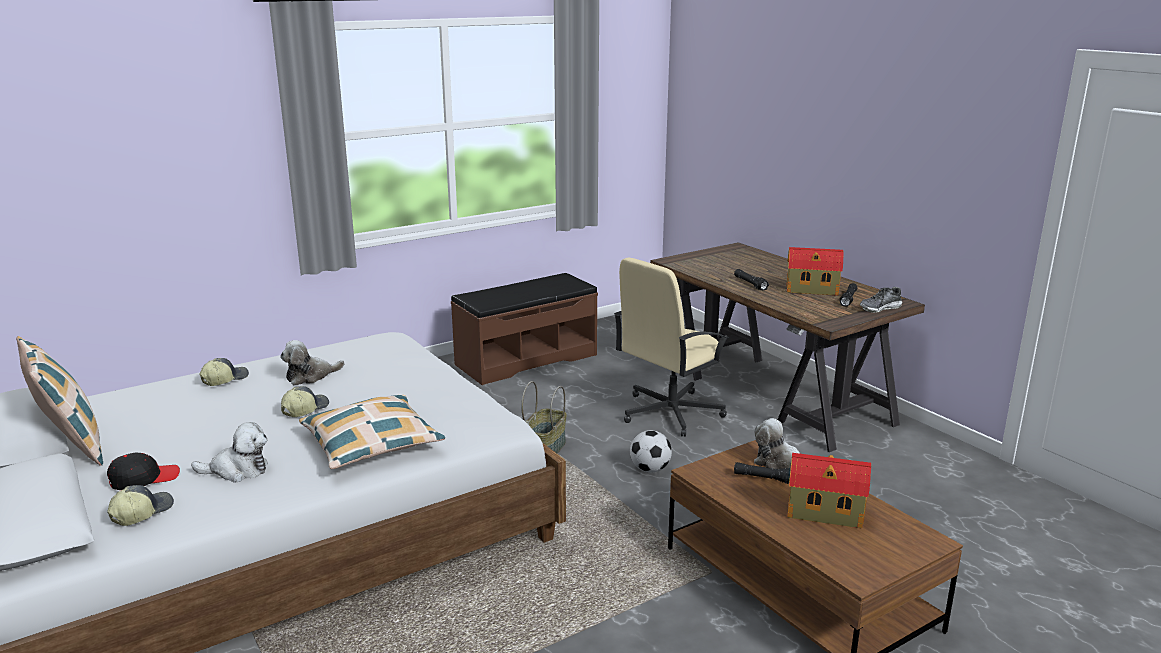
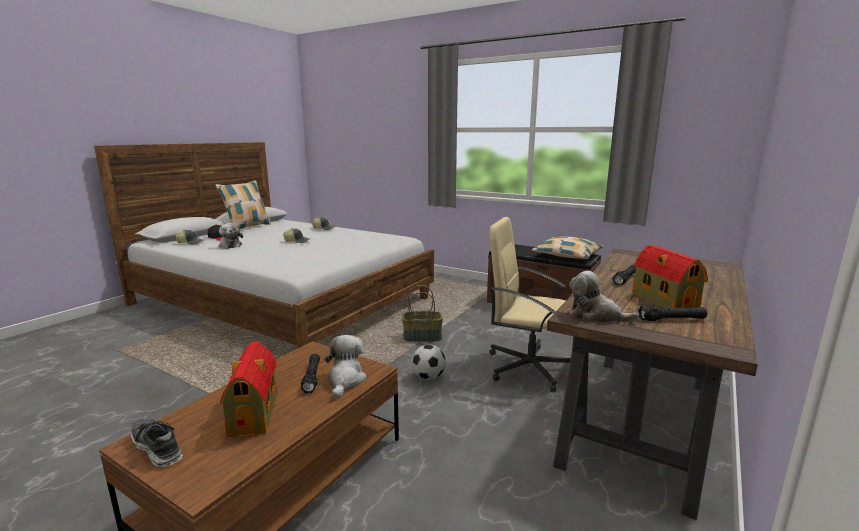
camera: 65 degrees right, 5 degrees down
plush toy [280,340,345,385] -> plush toy moved to [569,271,639,323]
pillow [299,395,445,469] -> pillow moved to [532,236,604,259]
shoe [860,287,902,313] -> shoe moved to [131,419,183,467]

